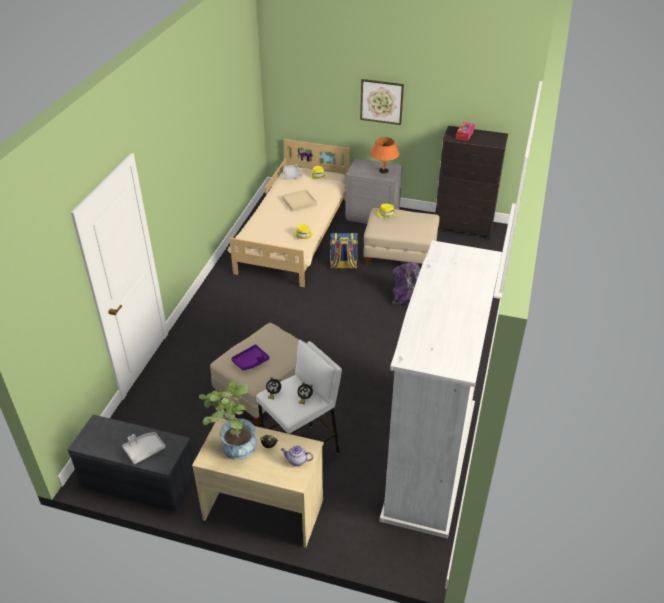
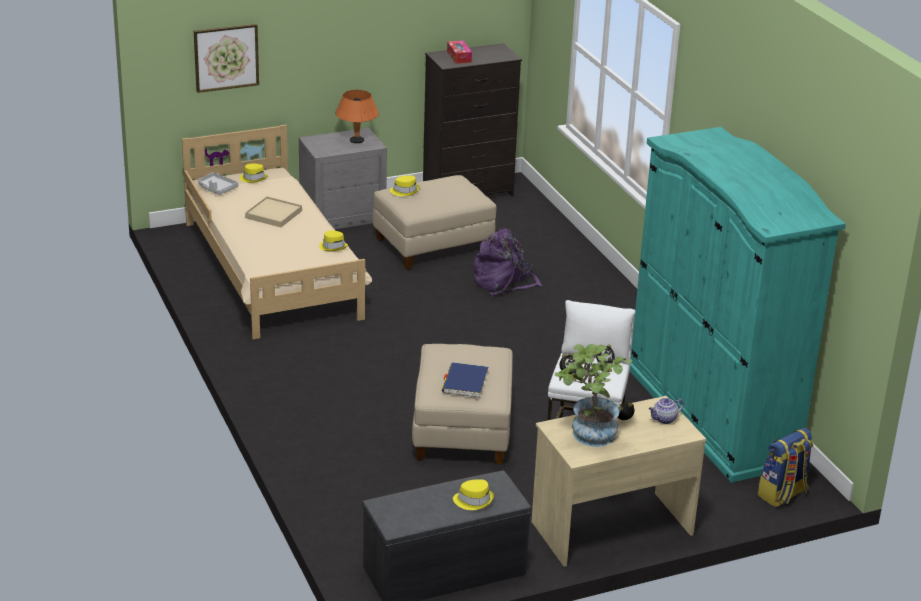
camera: 40 degrees left, 10 degrees down
grey tray [122,432,165,464] -> yellow hat [453,479,494,510]
purple tray [231,344,269,370] -> blue book [442,362,488,398]
backpack [330,233,358,269] -> backpack moved to [758,428,813,507]
picture [360,79,404,125] -> picture moved to [194,24,259,93]
white wardrobe [380,240,502,539] -> turquoise wardrobe [630,127,846,483]

